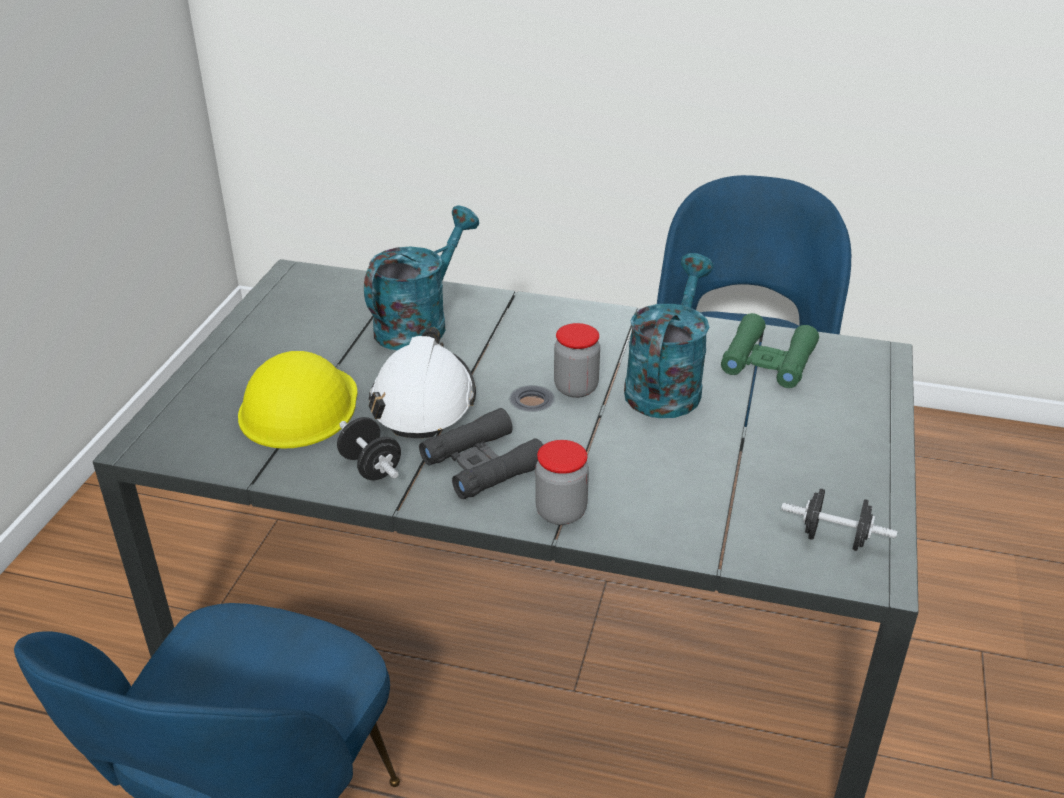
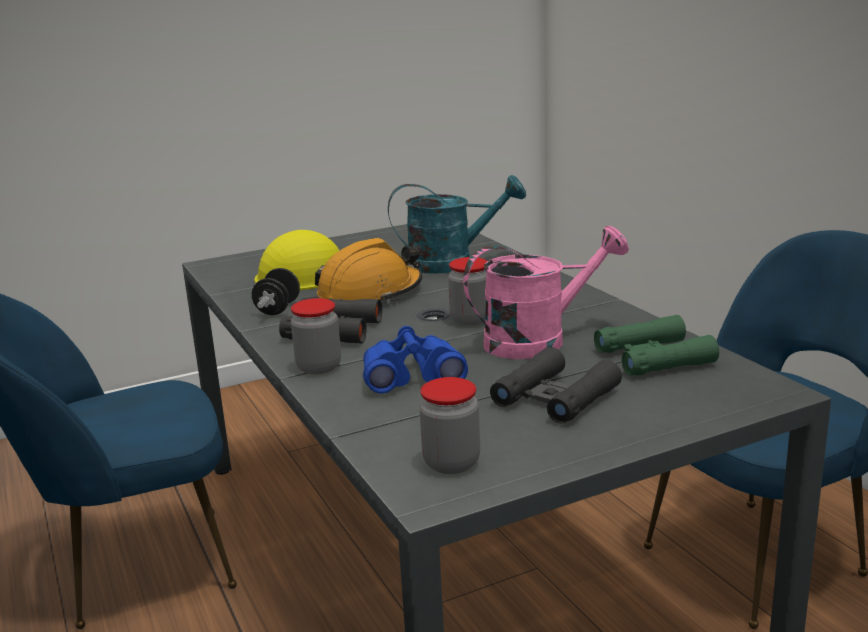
camera: 50 degrees right, 15 degrees down
white hard hat [369,327,476,438] -> orange hard hat [315,238,422,303]
turquoise watering can [624,253,714,418] -> pink watering can [463,226,629,359]
black dumbbell [781,489,897,551] -> jar [419,377,480,474]
none -> blue binoculars [363,326,468,393]
none -> black binoculars [490,347,622,423]

